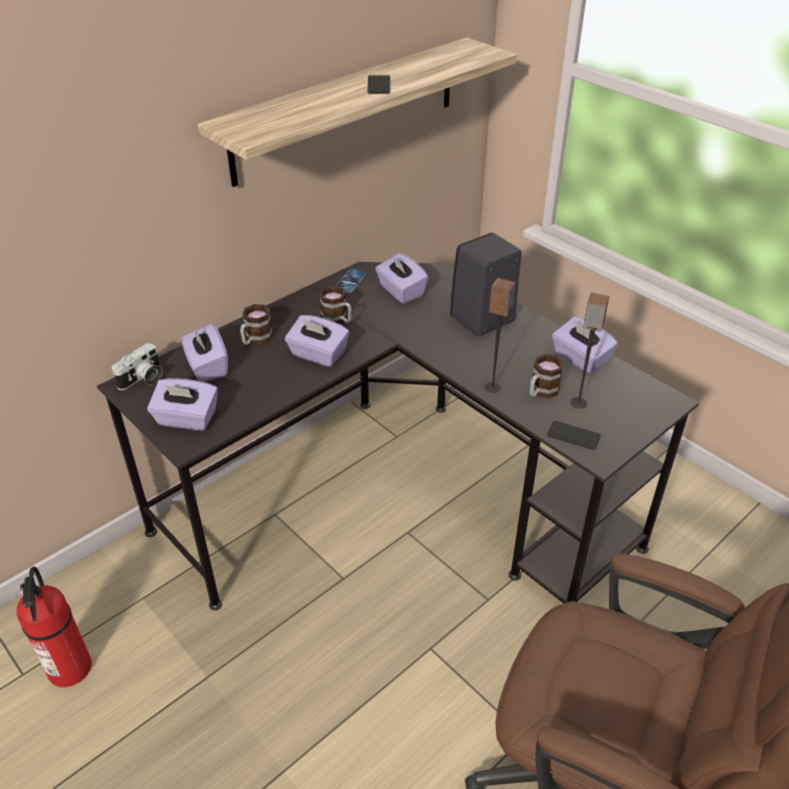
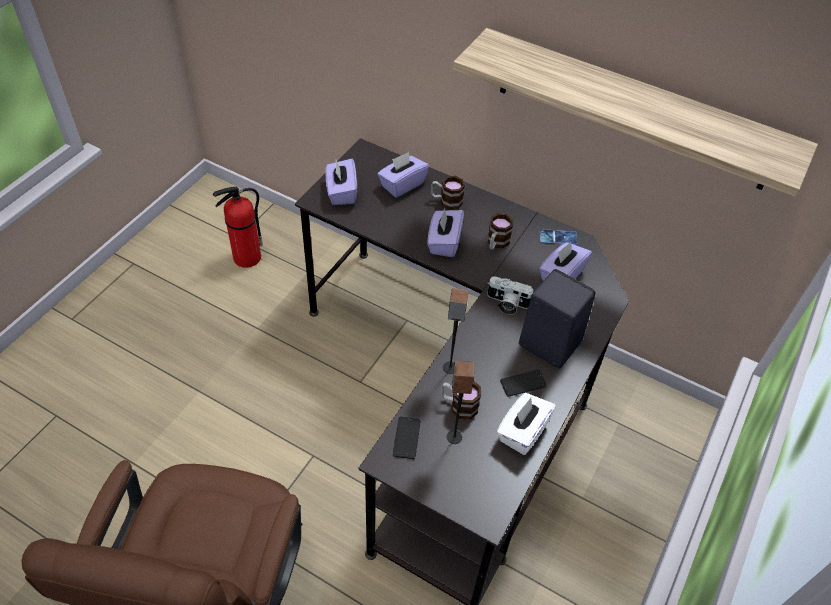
camera: 70 degrees right, 10 degrees up
camera [112,343,163,390] -> camera moved to [487,276,533,315]
phone [368,75,390,94] -> phone moved to [500,370,547,397]
purple tissue box [552,316,618,374] -> white tissue box [497,393,556,455]

